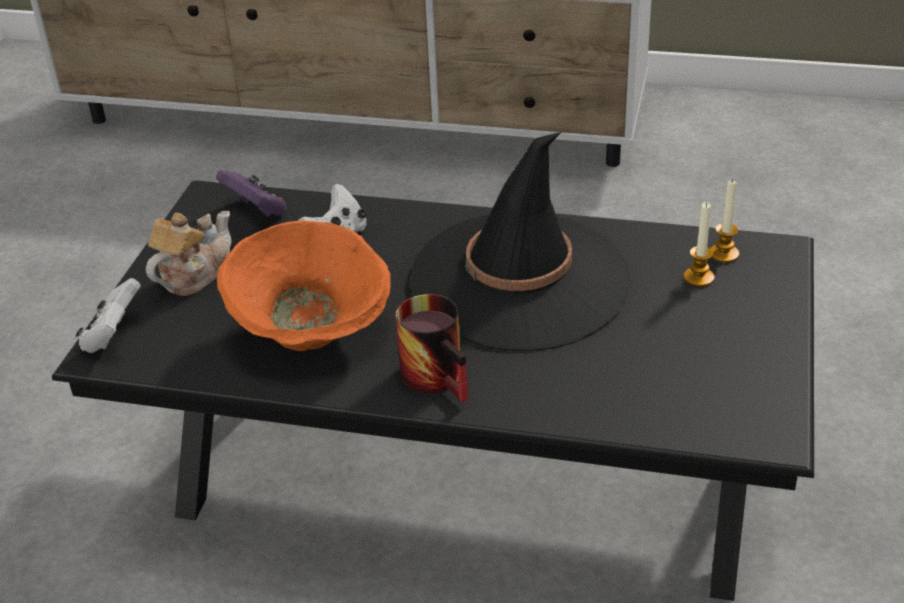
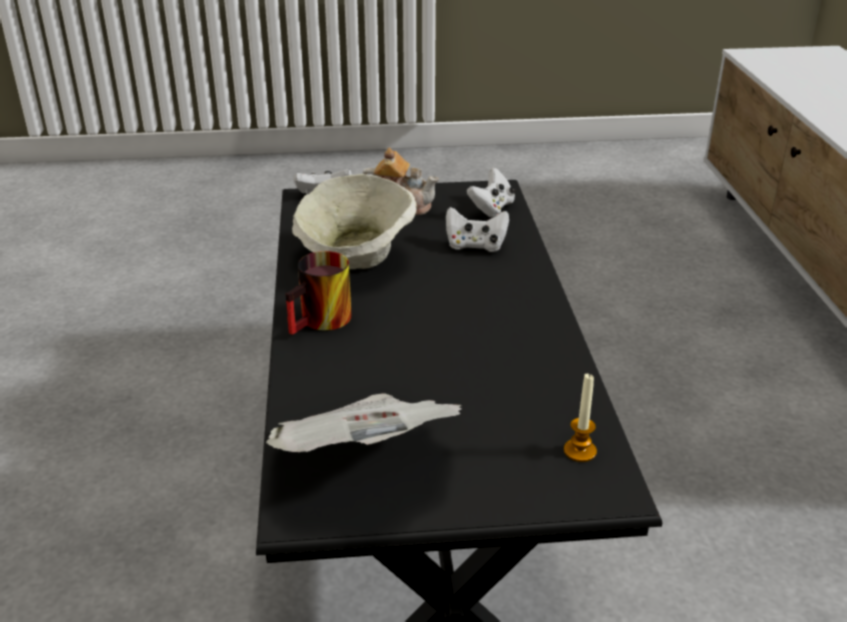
camera: 70 degrees right, 5 degrees down
purple game controller [216,170,287,217] -> white game controller [466,167,516,218]
orange bowl [217,221,391,351] -> beige bowl [292,174,417,269]
black hat [410,132,631,351] -> none
candle [684,202,714,287] -> none
none -> newspaper [266,393,462,452]

